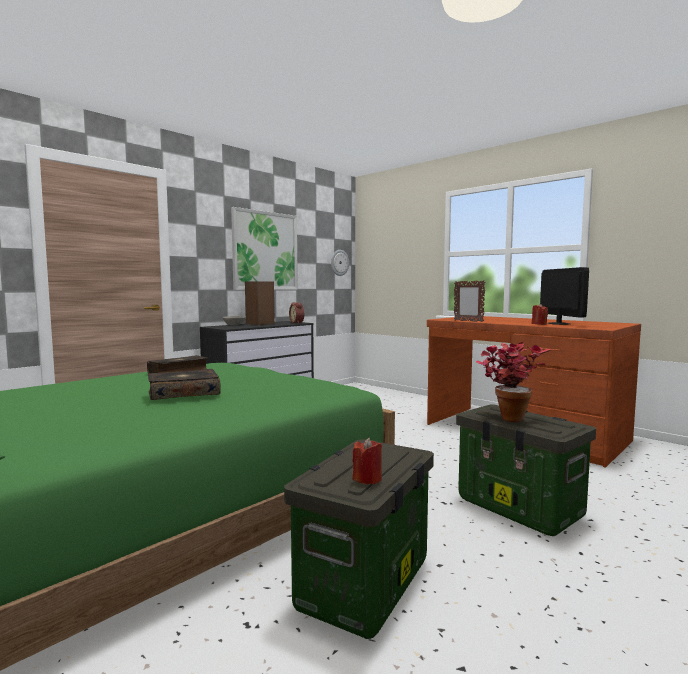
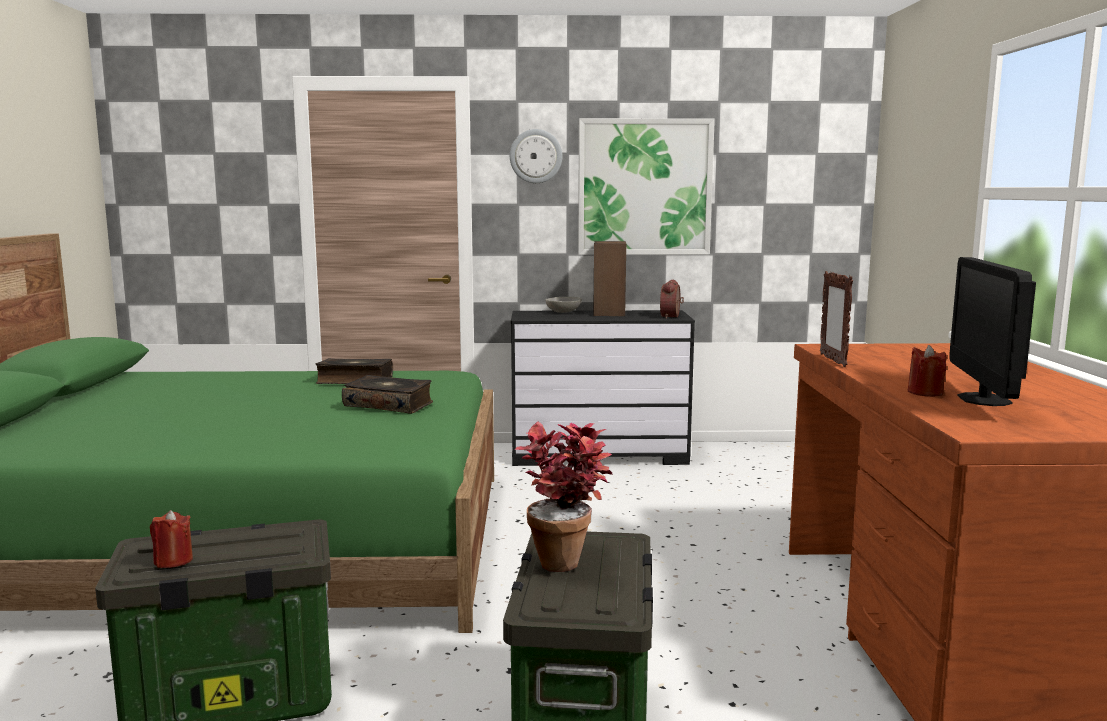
camera: 45 degrees right, 5 degrees up
book [148,369,221,400] -> book moved to [342,375,433,414]
wall clock [331,250,349,276] -> wall clock moved to [510,129,562,183]
monitor [540,267,589,325] -> monitor turned 150 degrees clockwise [949,257,1036,406]

